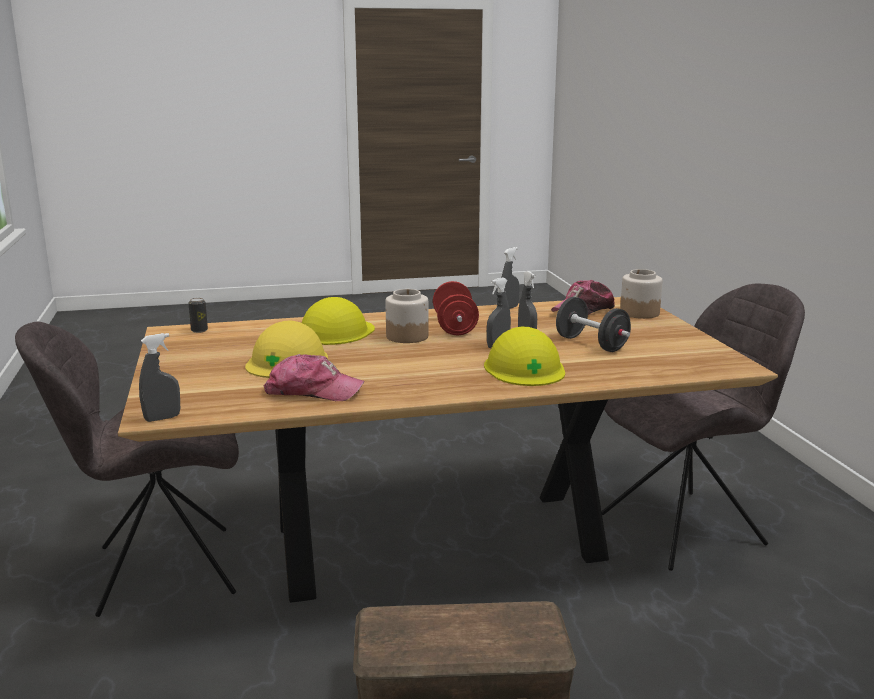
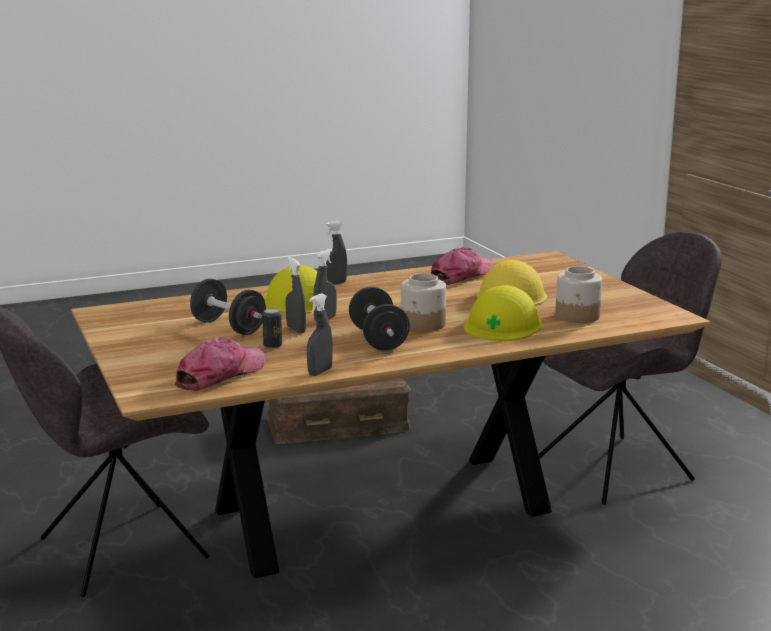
camera: 170 degrees right, 0 degrees up
grey spray bottle [139,333,180,422] -> grey spray bottle moved to [325,221,347,285]
can [188,298,208,333] -> can moved to [262,308,282,349]
cap [264,354,365,401] -> cap turned 135 degrees clockwise [431,247,494,285]
red dumbbell [433,281,479,335] -> black dumbbell [349,287,410,351]
jar [620,269,663,319] -> jar moved to [555,266,602,323]

